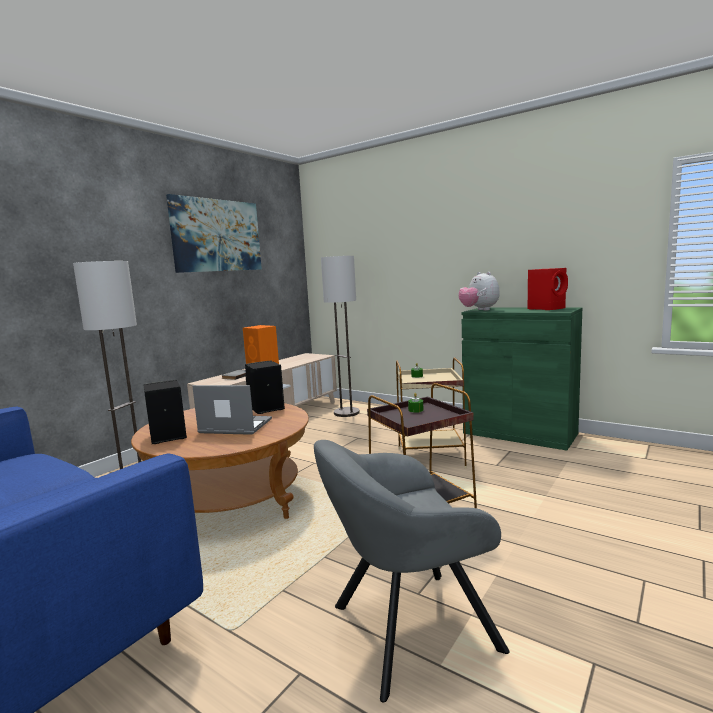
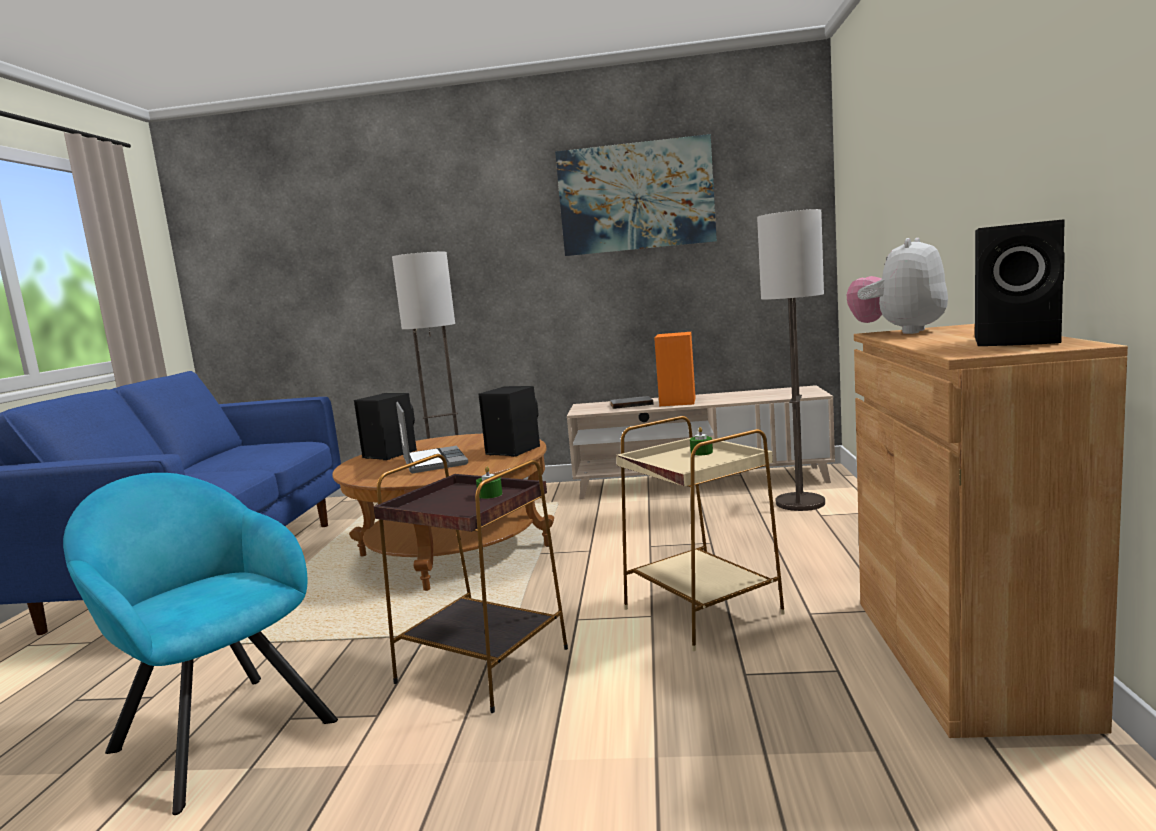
camera: 60 degrees right, 0 degrees up
grey armchair [314,440,510,703] -> turquoise armchair [63,473,338,815]
green cabinet [461,307,582,450] -> brown cabinet [854,324,1128,738]
red speaker [528,268,568,310] -> black speaker [975,219,1065,346]

